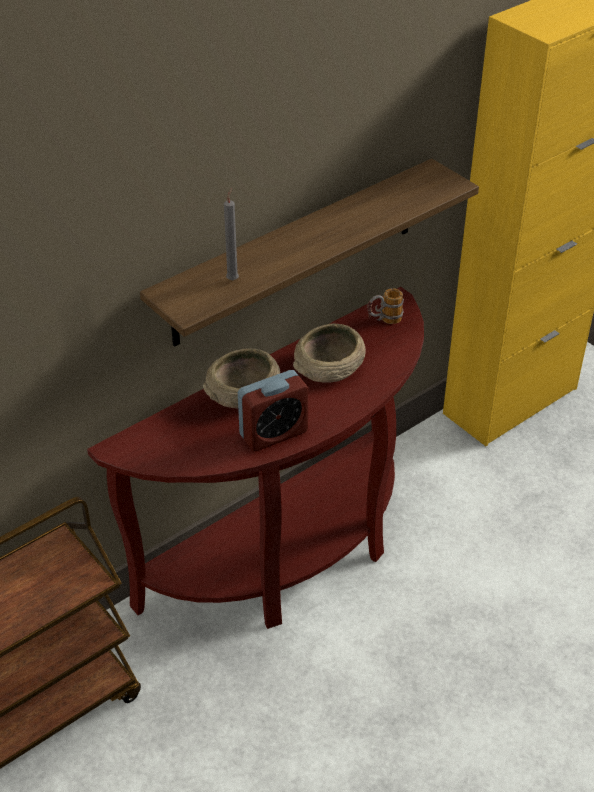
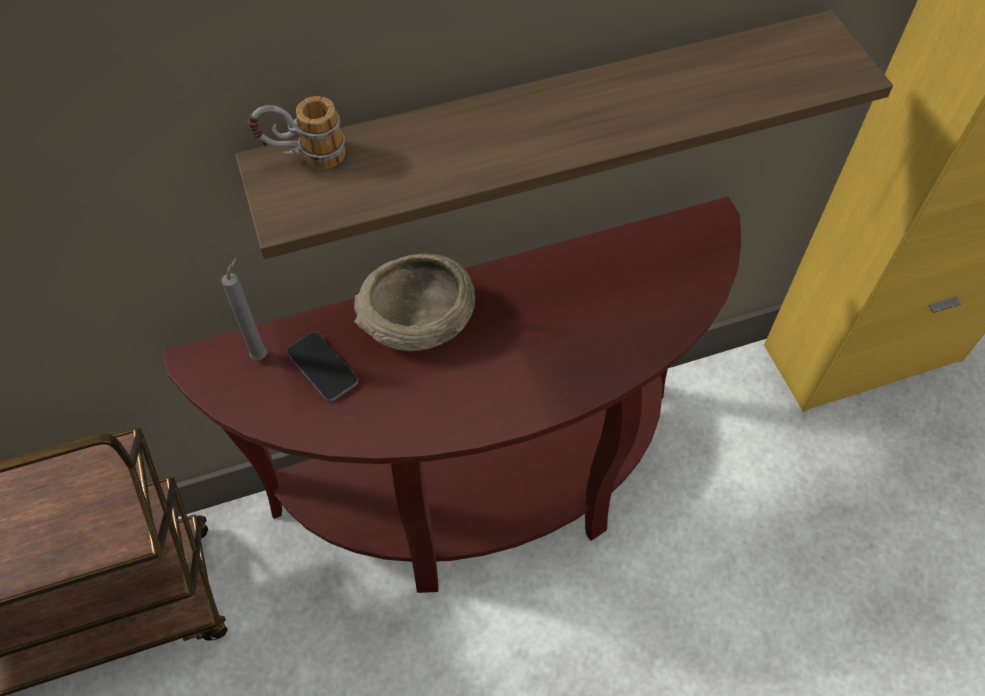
camera: 20 degrees right, 15 degrees up
grey candle [224,188,239,281] -> grey candle moved to [222,257,267,360]
alarm clock [238,370,308,452] -> none
beige bowl [293,323,366,383] -> none
mug [367,288,404,324] -> mug moved to [248,96,346,169]
none -> phone [287,332,358,401]

